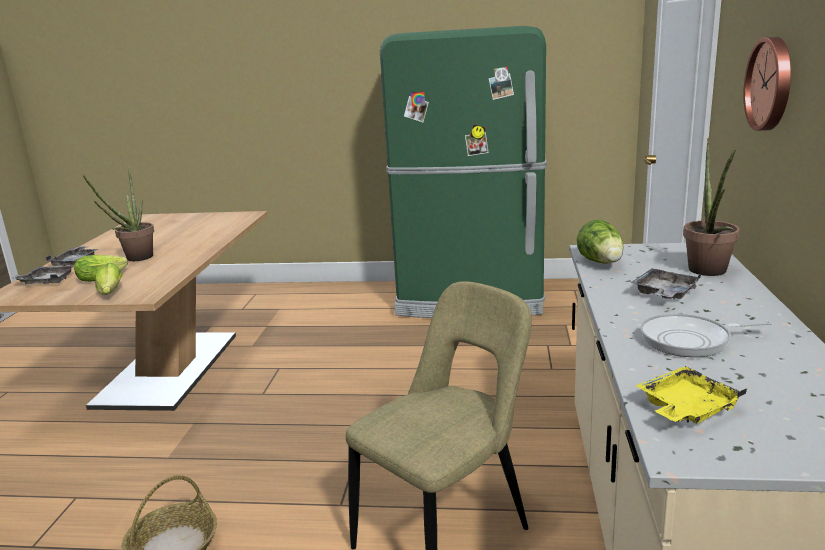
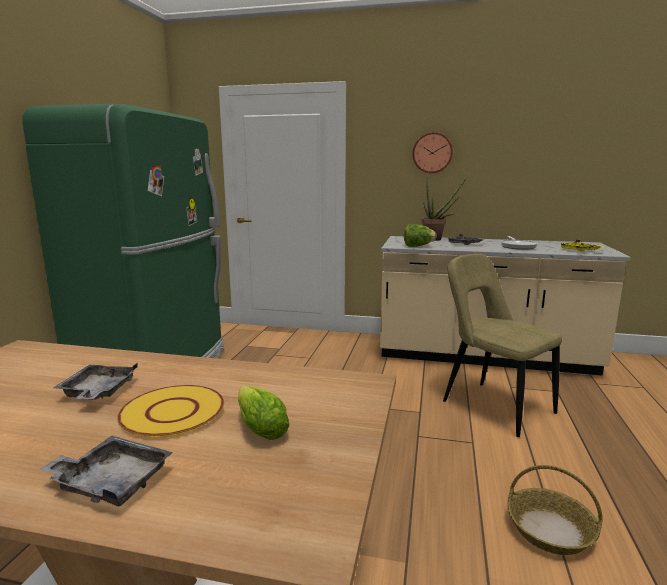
camera: 85 degrees left, 5 degrees down
grey tray [11,266,74,284] -> grey tray moved to [53,363,138,400]
potted plant [83,165,154,261] -> yellow plate [117,385,224,438]
lettuce [95,263,123,295] -> none

